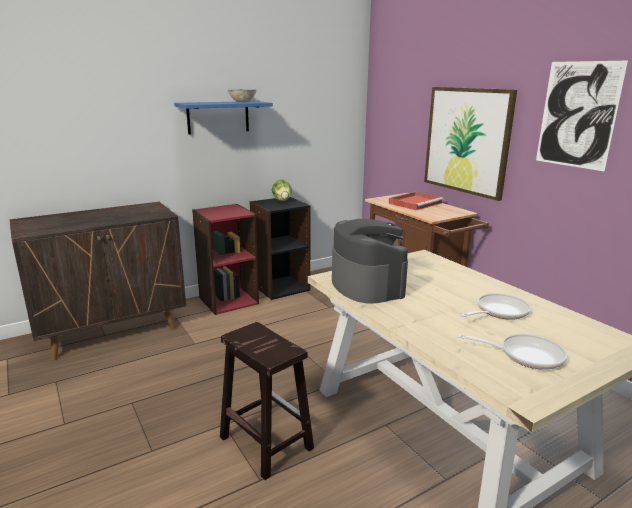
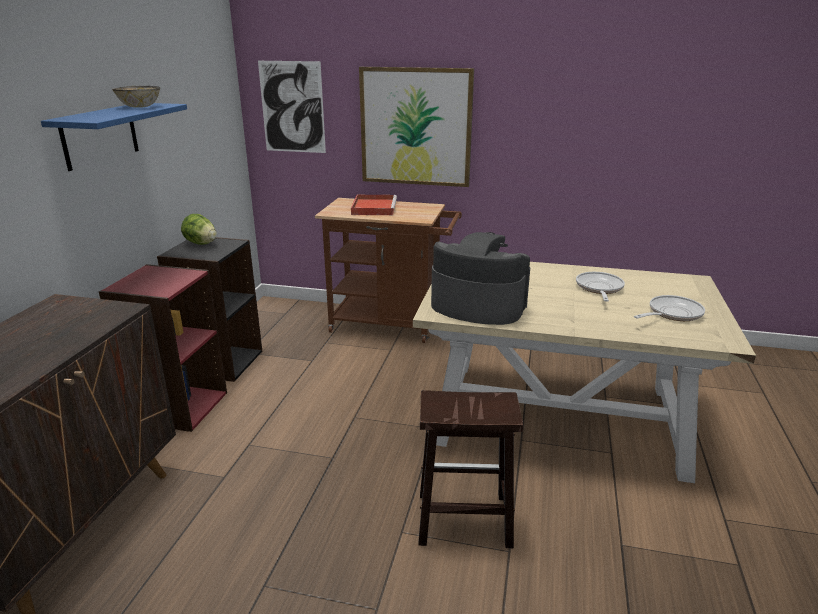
camera: 45 degrees left, 5 degrees up
picture [536,61,628,172] -> picture moved to [258,61,326,153]

